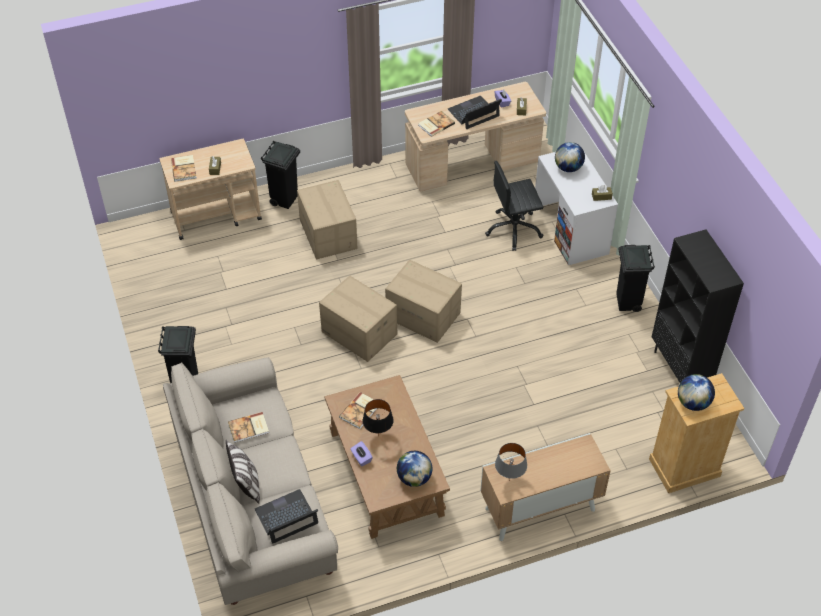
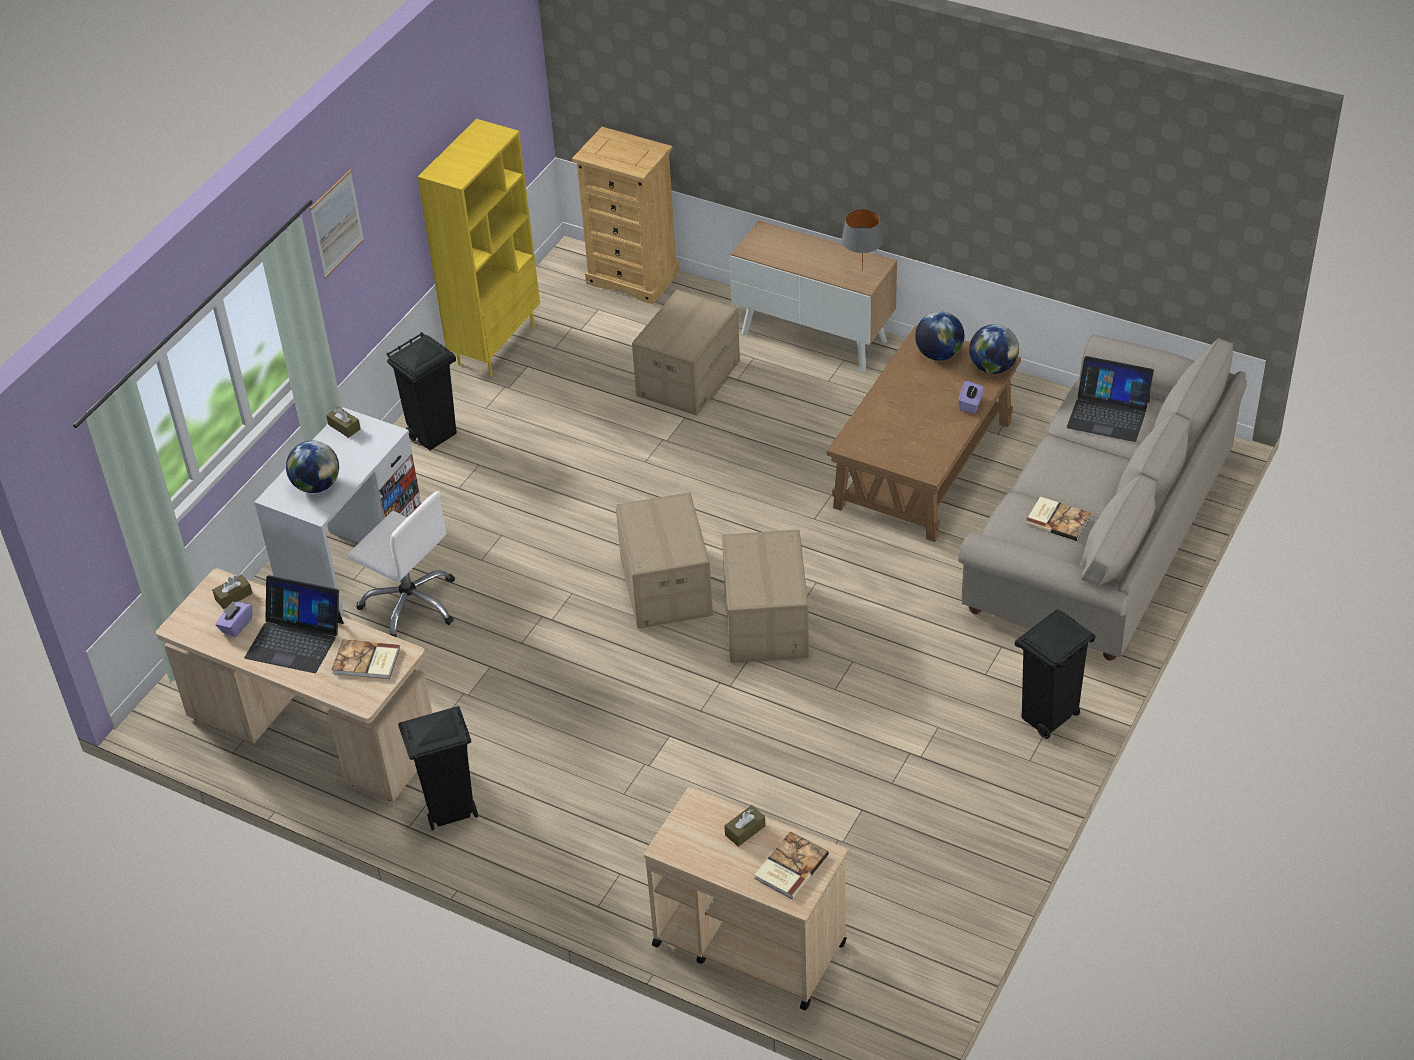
camera: 130 degrees left, 5 degrees down
pillow [226,439,260,504] -> none
black trash can [261,141,300,209] -> black trash can moved to [398,706,478,830]
cardboard box [297,180,357,259] -> cardboard box moved to [632,290,740,416]
book [339,392,377,429] -> none
black table lamp [363,399,393,437] -> none
black office chair [485,161,543,251] -> white office chair [347,491,455,637]
black bookcase [652,230,744,383] -> yellow bookcase [418,119,540,376]
globe [678,374,715,411] -> globe moved to [969,324,1019,374]
none -> picture [310,170,364,278]

